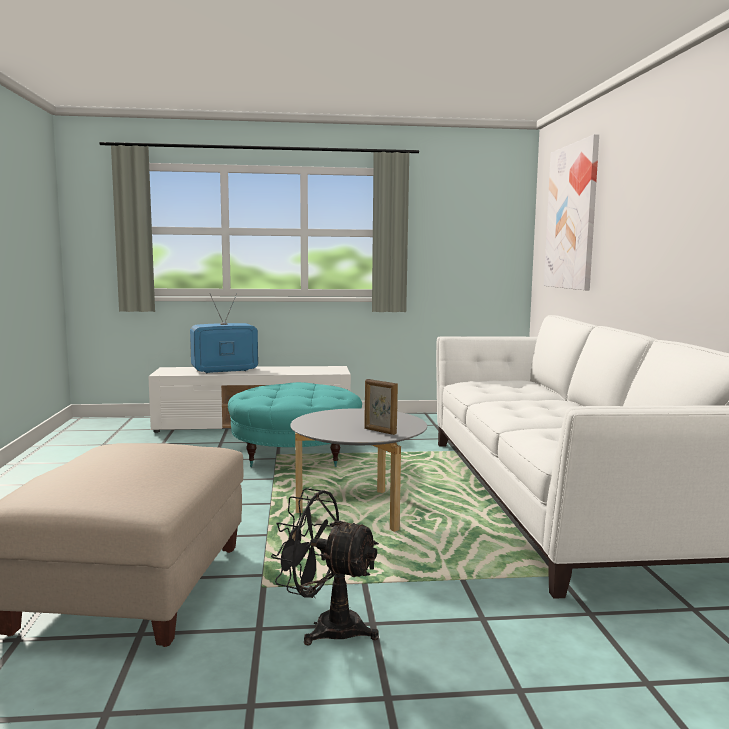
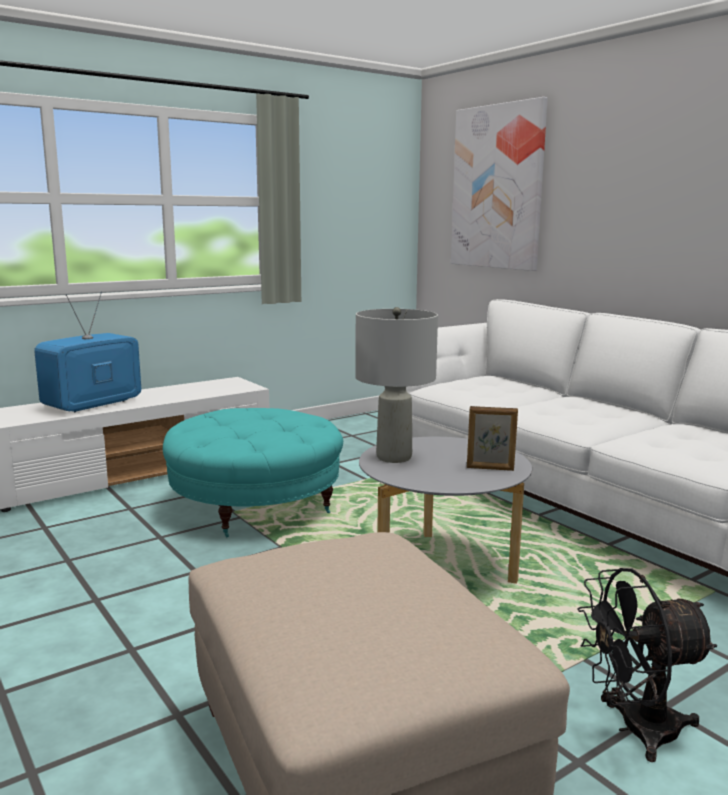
camera: 30 degrees left, 5 degrees up
none -> grey table lamp [355,307,438,463]

